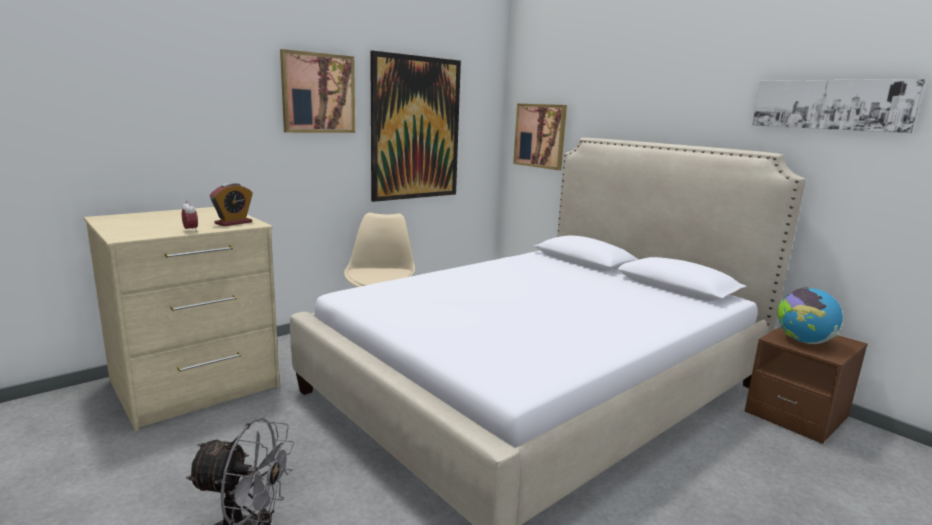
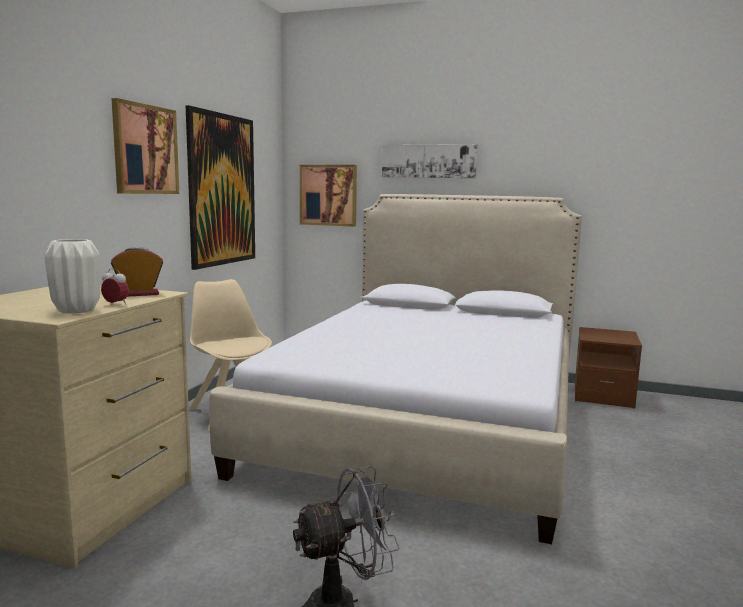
camera: 30 degrees left, 5 degrees down
alarm clock [210,183,253,226] -> alarm clock turned 120 degrees counterclockwise [111,247,163,297]
picture [752,79,925,133] -> picture moved to [382,144,478,178]
globe [777,287,843,344] -> none
none -> white vase [44,239,100,314]

